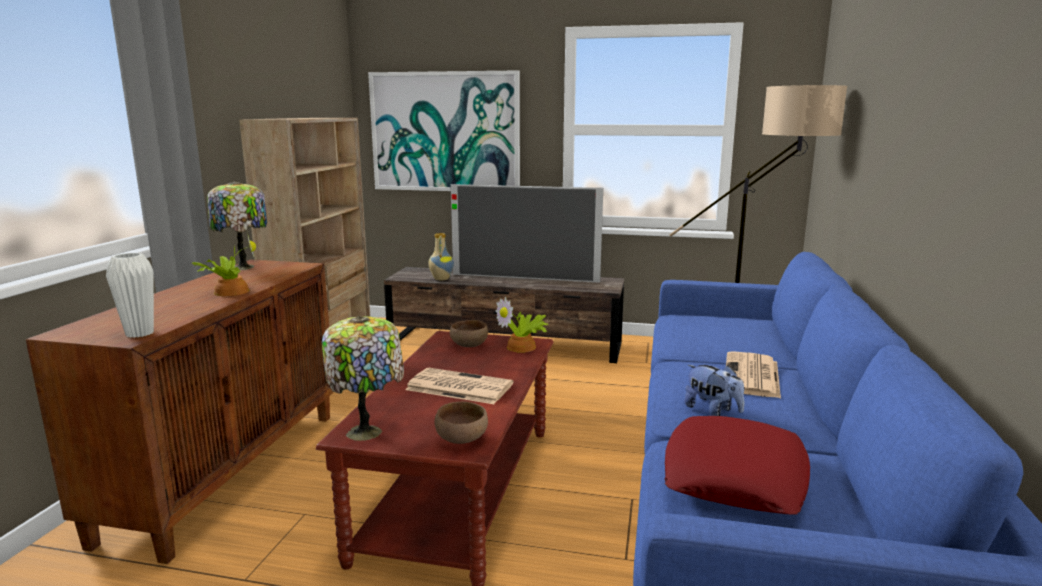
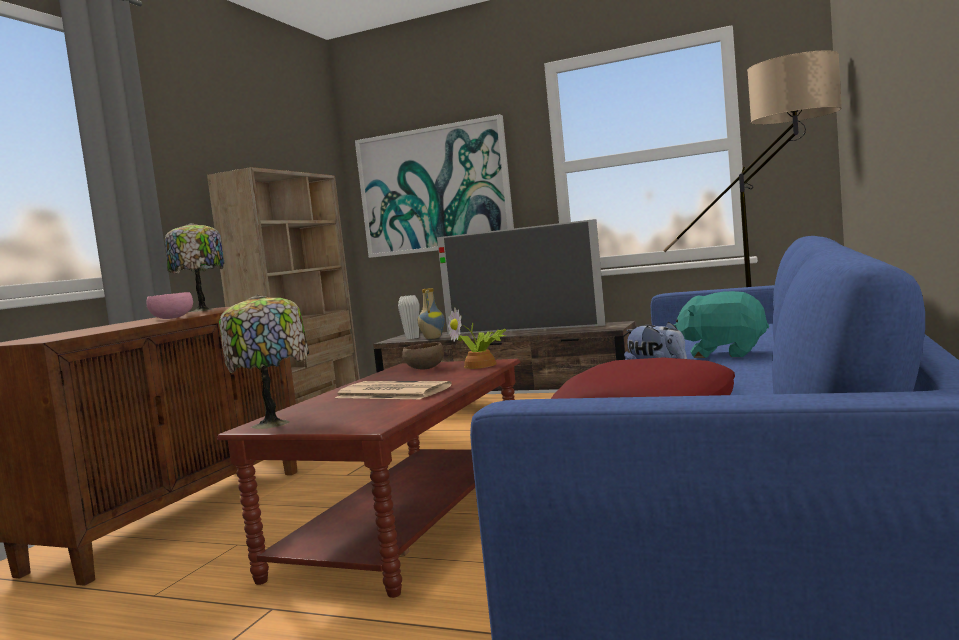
camera: 10 degrees right, 10 degrees down
white vase [106,253,154,338] -> white vase moved to [398,295,419,339]
potted plant [192,235,256,296] -> pink bowl [146,292,193,319]
brown bowl [435,401,488,444] -> none
newspaper [726,351,781,398] -> turquoise plush toy [674,291,769,358]

